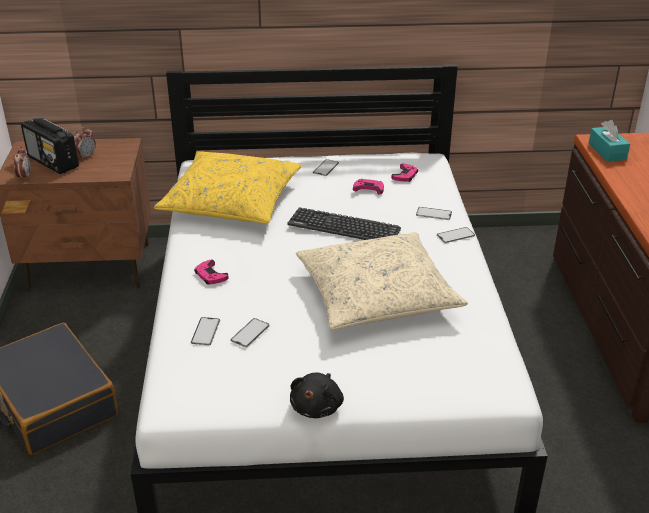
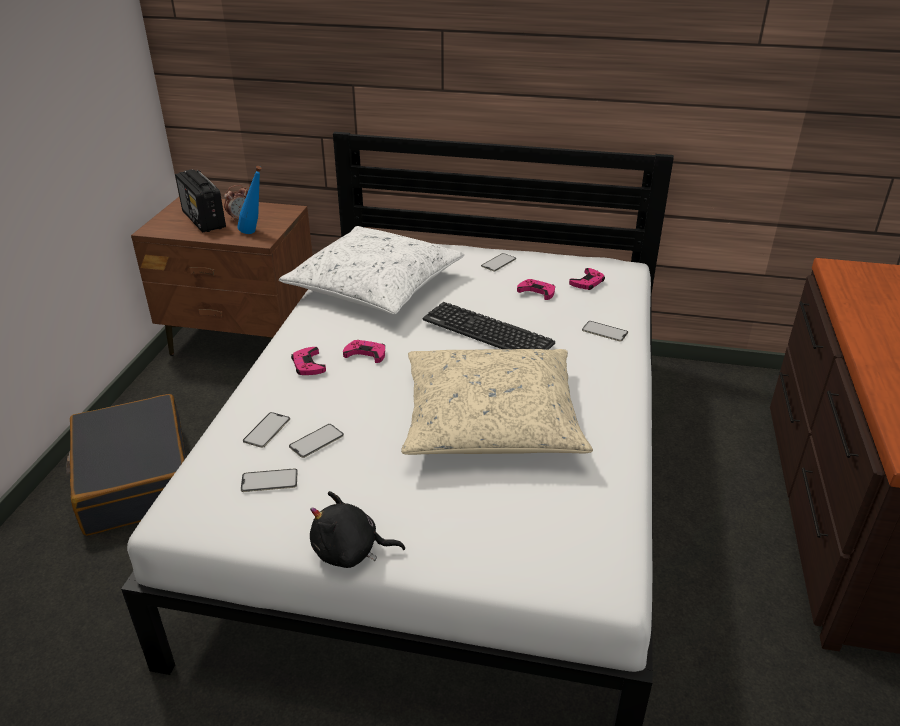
camera: 15 degrees right, 0 degrees up
alarm clock [13,146,31,181] -> none
yellow pillow [154,151,302,224] -> white pillow [279,226,464,315]
black plush toy [290,373,344,418] -> black plush toy turned 60 degrees clockwise [310,491,405,568]
phone [437,227,475,243] -> phone moved to [241,468,298,492]
turquoise tissue box [588,120,630,162] -> none
none -> blue bottle [237,166,262,234]
none -> pink game controller [343,340,385,363]

